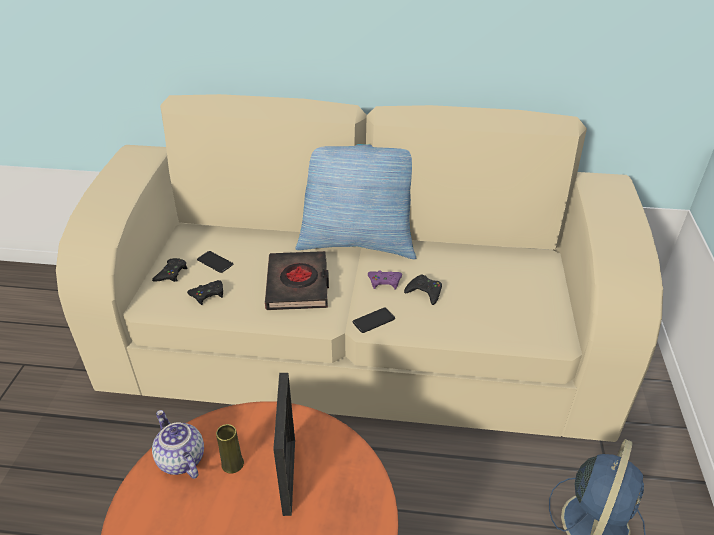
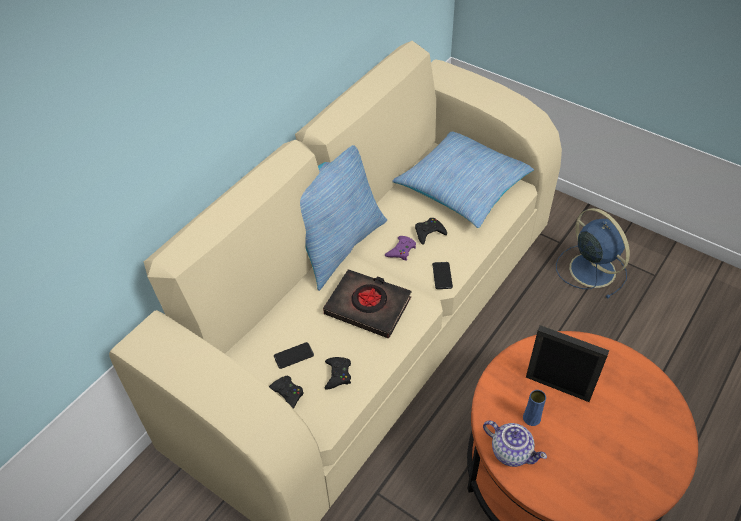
camera: 60 degrees left, 10 degrees up
teapot [152,410,204,479] -> teapot turned 135 degrees counterclockwise [483,420,547,467]
yellow vase [216,424,244,474] -> blue vase [523,390,546,426]
none -> pillow [392,132,534,228]

